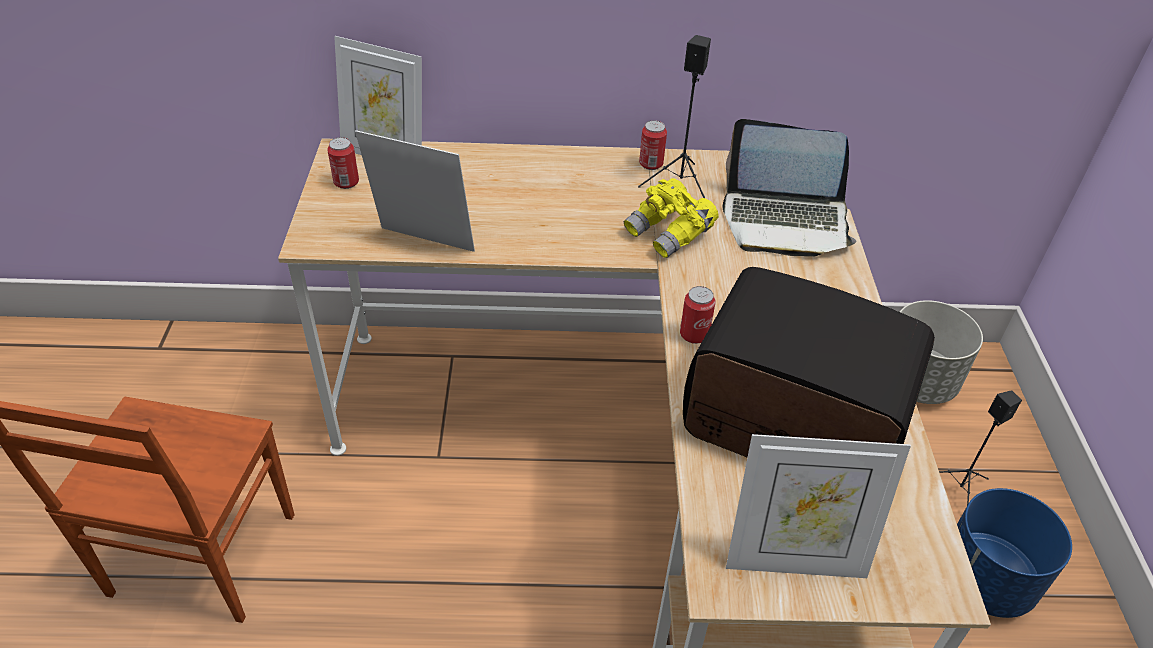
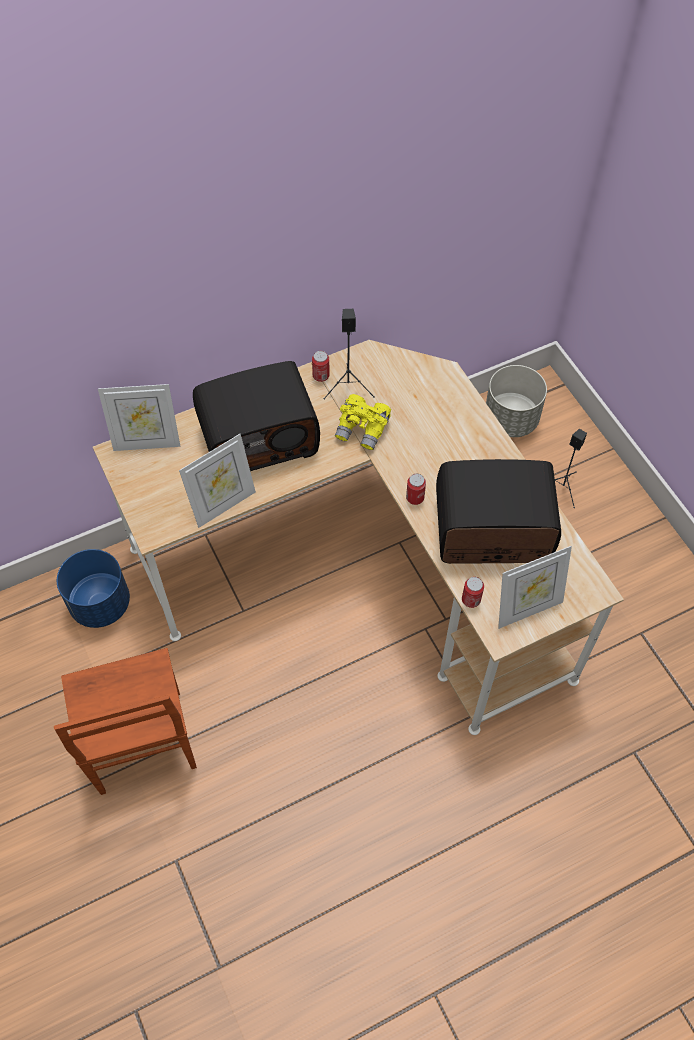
camera: 25 degrees left, 15 degrees up
can [327,137,359,189] -> can moved to [462,577,484,608]
picture frame [355,130,475,252] -> picture frame turned 150 degrees clockwise [179,434,256,528]
laptop [723,119,857,257] -> none
blue planter [957,488,1072,618] -> blue planter moved to [57,549,130,628]
none -> radio [193,361,320,471]

